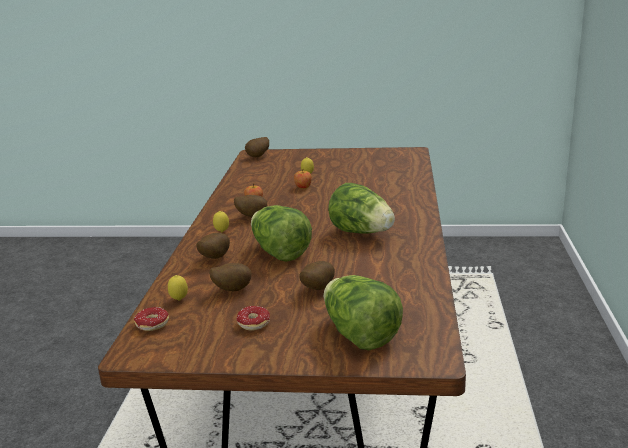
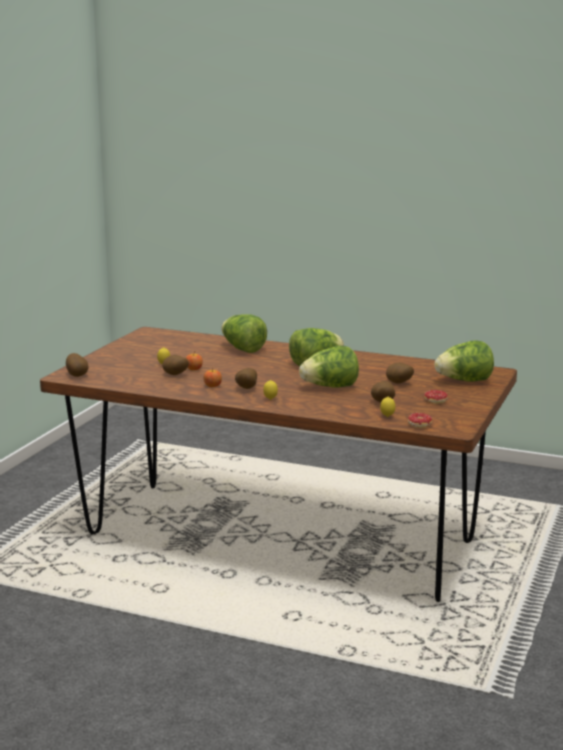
camera: 75 degrees left, 5 degrees down
potato [196,233,230,259] -> potato moved to [162,355,189,375]
none -> lettuce [221,314,267,353]

